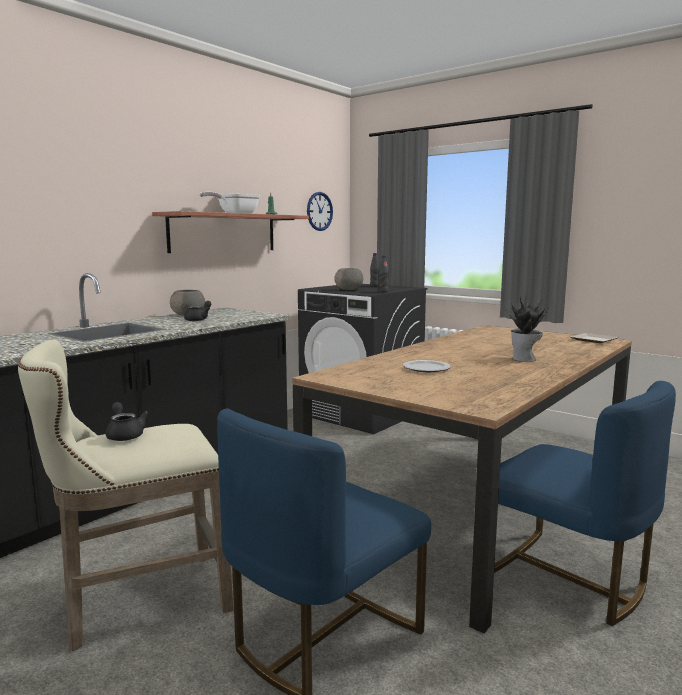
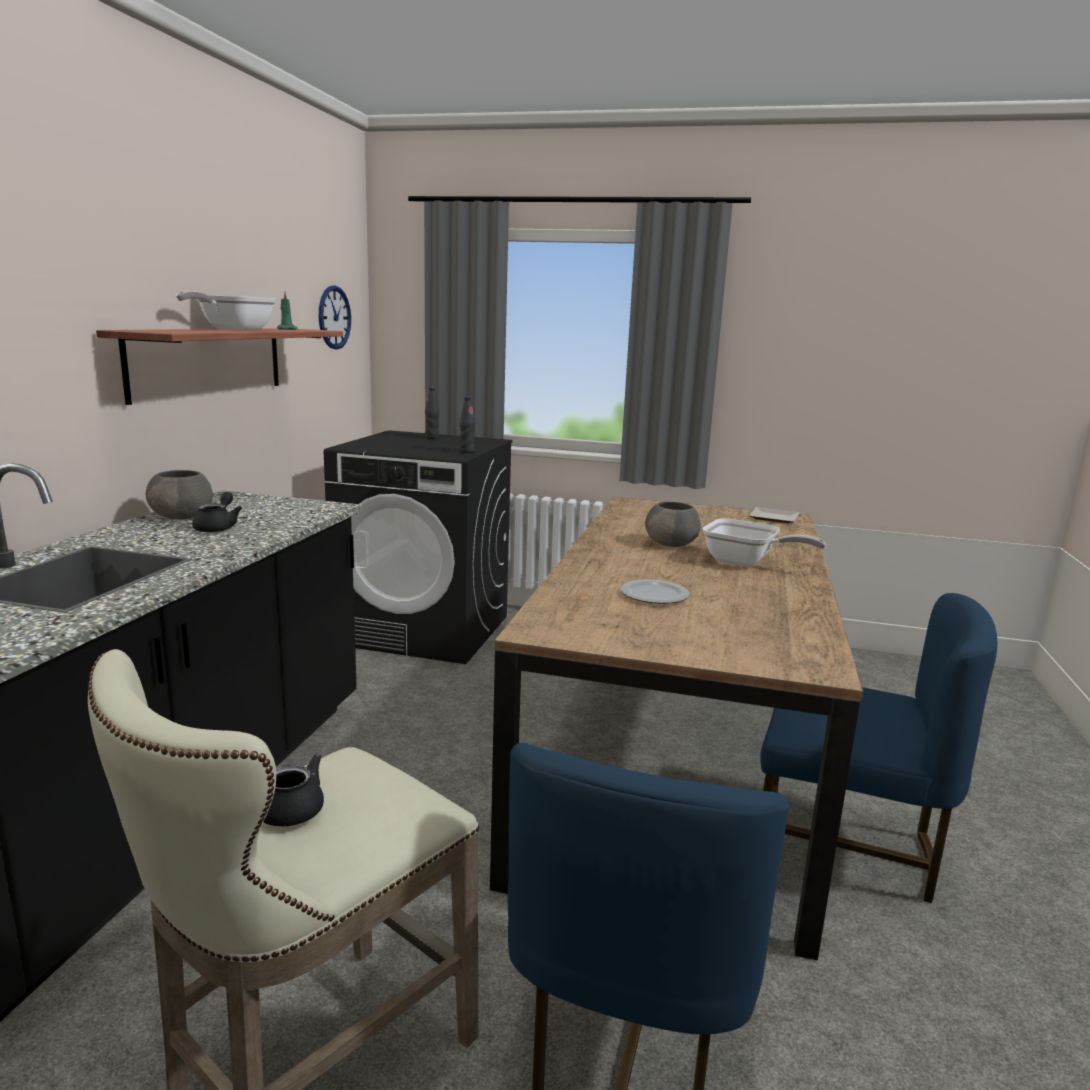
camera: 25 degrees left, 5 degrees up
grey bowl [334,268,363,290] -> grey bowl moved to [645,502,701,547]
potted plant [505,296,549,362] -> frying pan [702,518,826,567]

